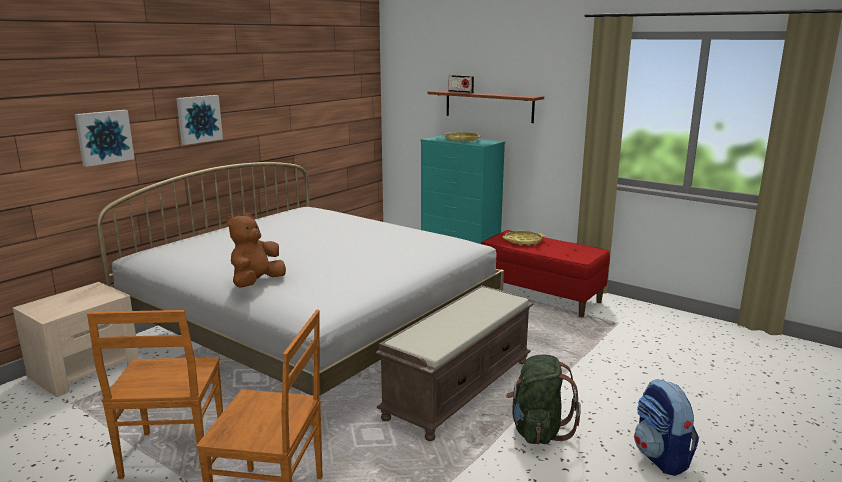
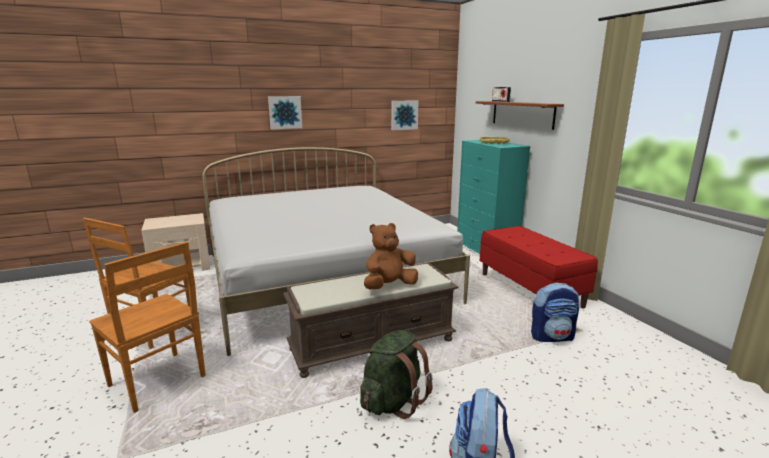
camera: 30 degrees right, 0 degrees up
picture [75,110,135,167] -> picture moved to [391,100,418,130]
brown plush toy [226,213,286,288] -> brown plush toy moved to [364,223,418,289]
yellow tray [503,231,545,245] -> none
none -> backpack [531,282,579,342]

